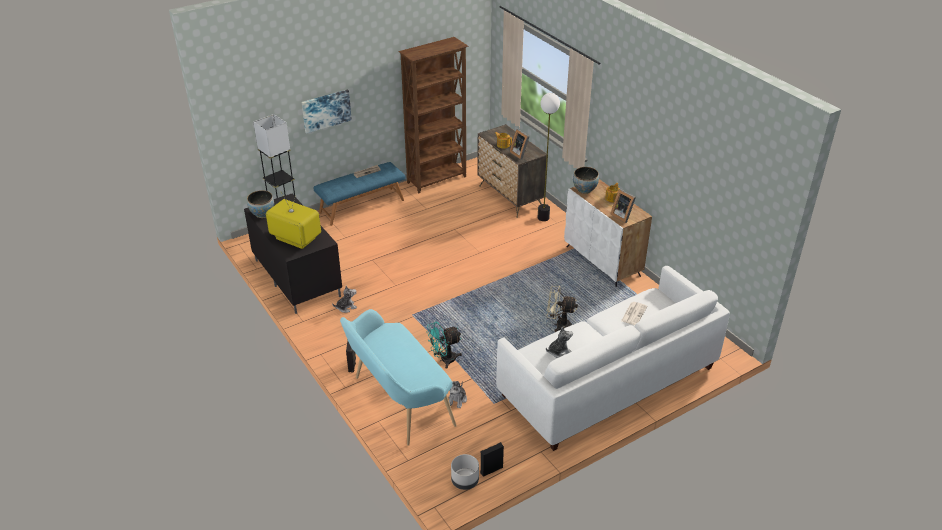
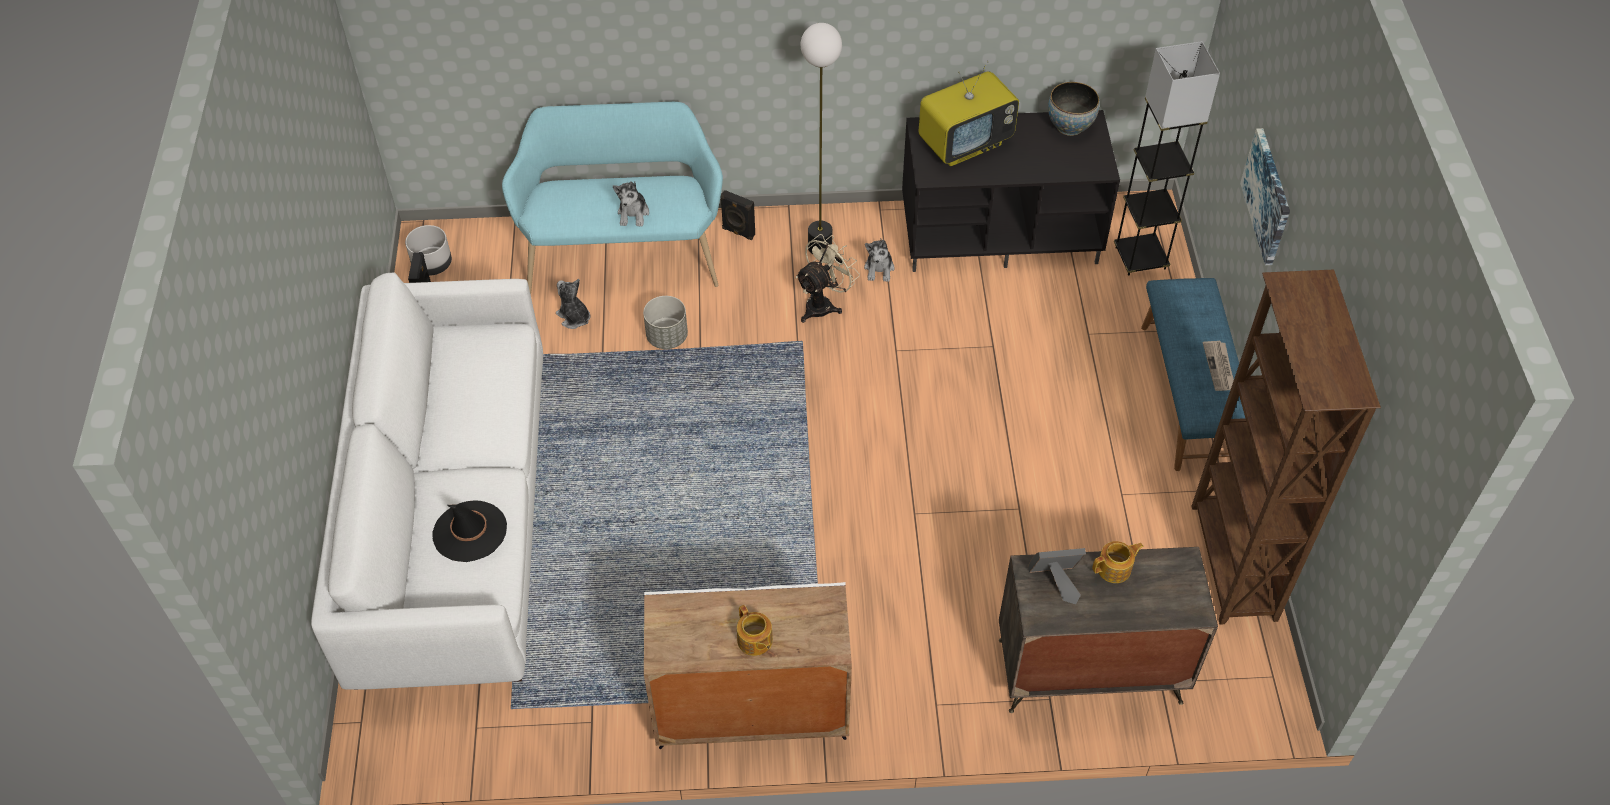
camera: 120 degrees right, 15 degrees up
turquoise fan [426,321,462,369] -> grey planter [643,296,688,349]
floor lamp [538,93,560,221] -> floor lamp moved to [801,23,842,254]
plush toy [546,327,573,358] -> plush toy moved to [613,181,649,227]
beige fan [547,286,578,332] -> beige fan moved to [795,234,860,323]
bowl [573,167,599,194] -> none
picture frame [611,189,636,223] -> none
newspaper [621,302,647,325] -> black hat [432,500,507,562]

